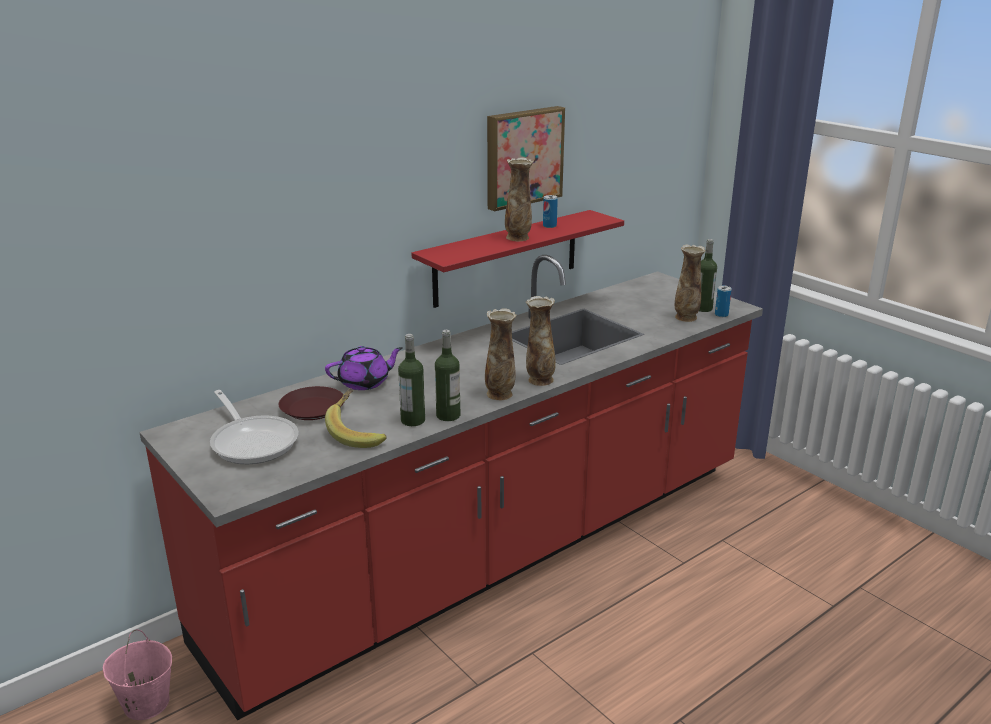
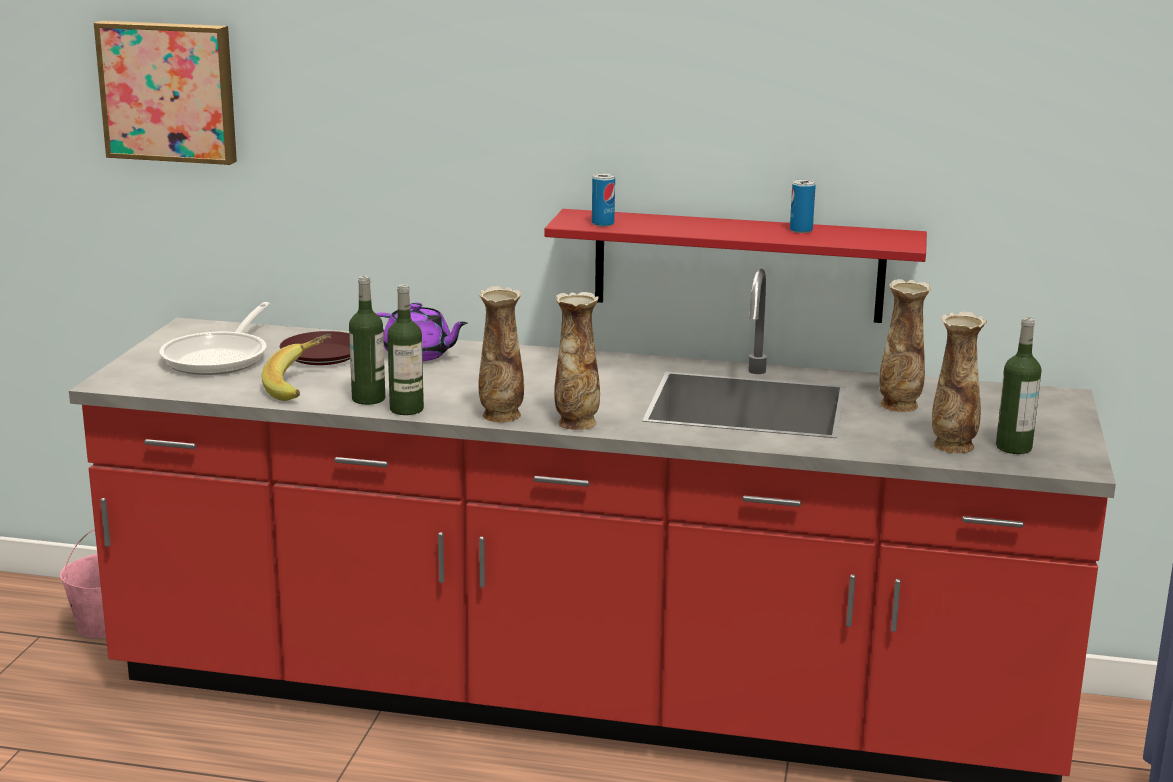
camera: 50 degrees right, 5 degrees down
picture [487,106,565,211] -> picture moved to [94,21,237,165]
vase [505,158,534,241] -> vase moved to [879,279,931,412]
can [715,286,732,317] -> can moved to [592,173,615,226]

